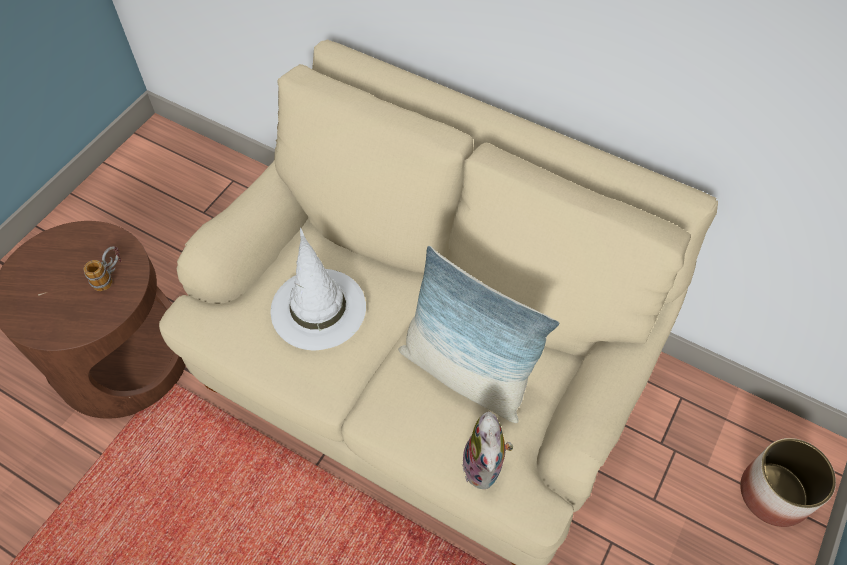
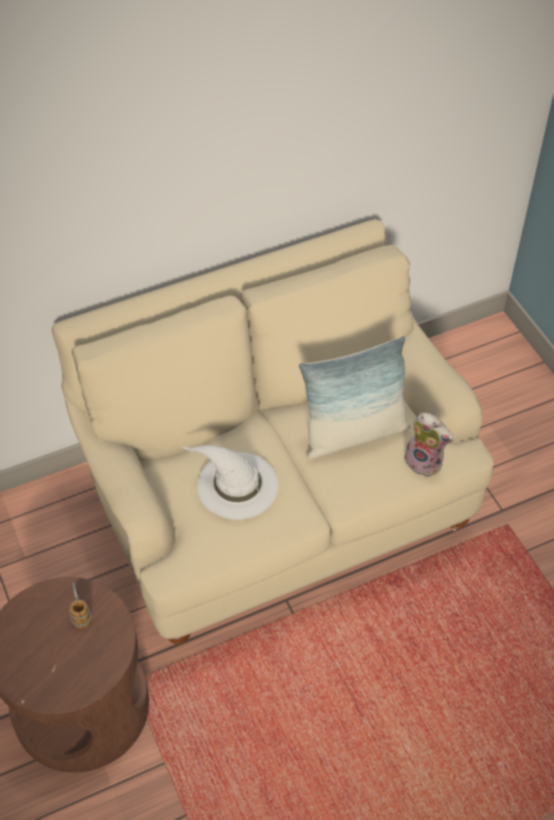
camera: 55 degrees left, 5 degrees down
planter [740,438,836,527] -> none

